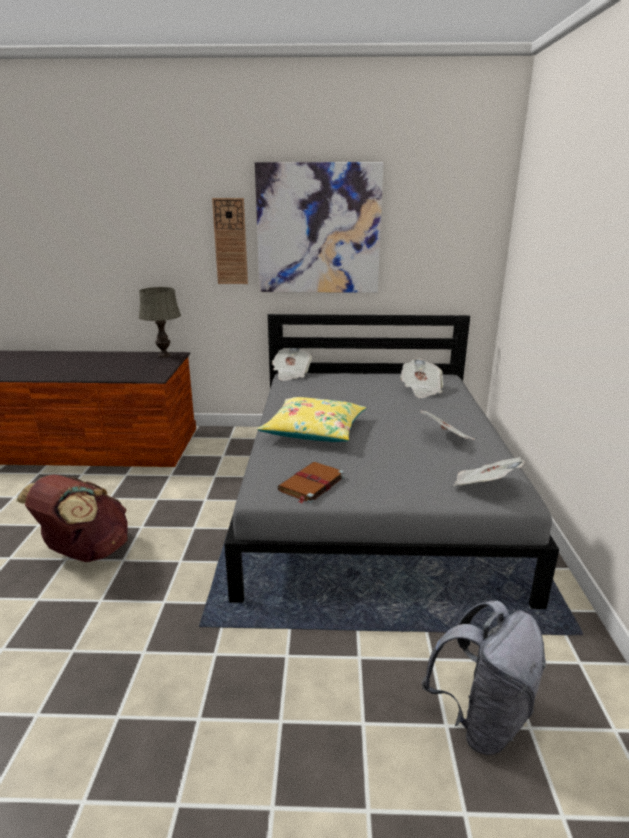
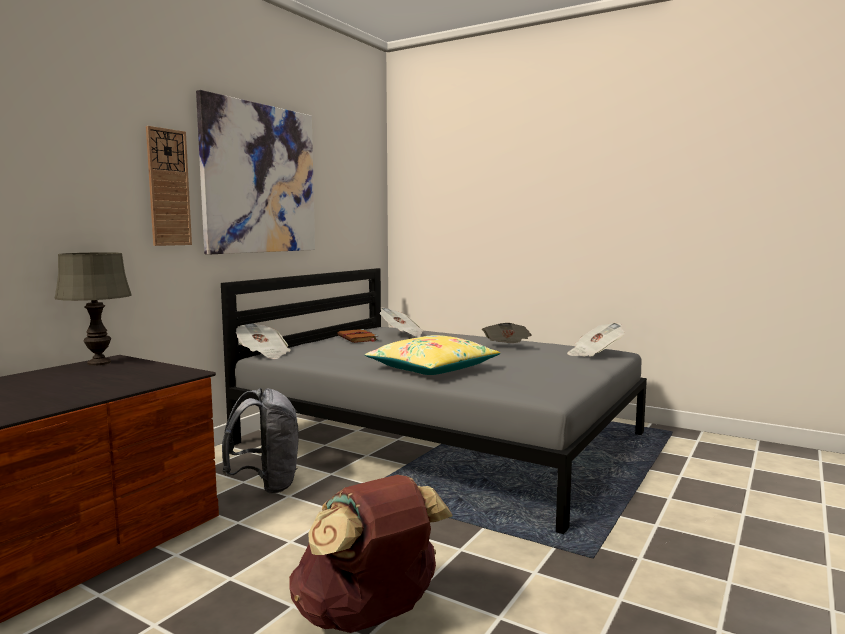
camera: 60 degrees left, 15 degrees down
brown book [277,462,344,504] -> brown book moved to [337,329,379,343]
grey backpack [422,600,546,755] -> grey backpack moved to [222,388,299,494]

